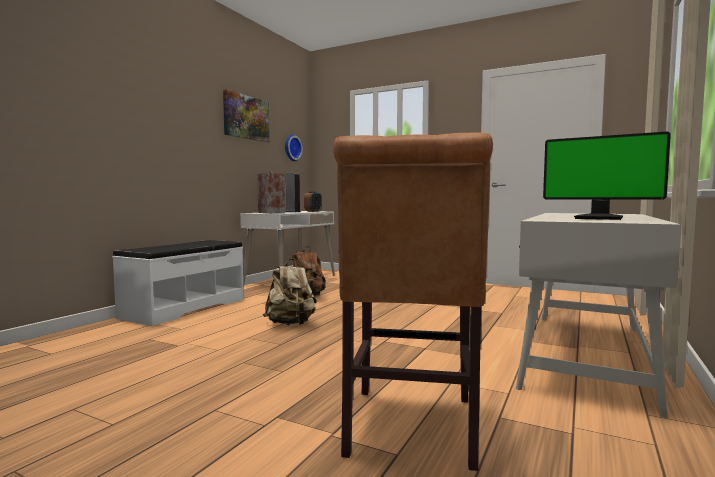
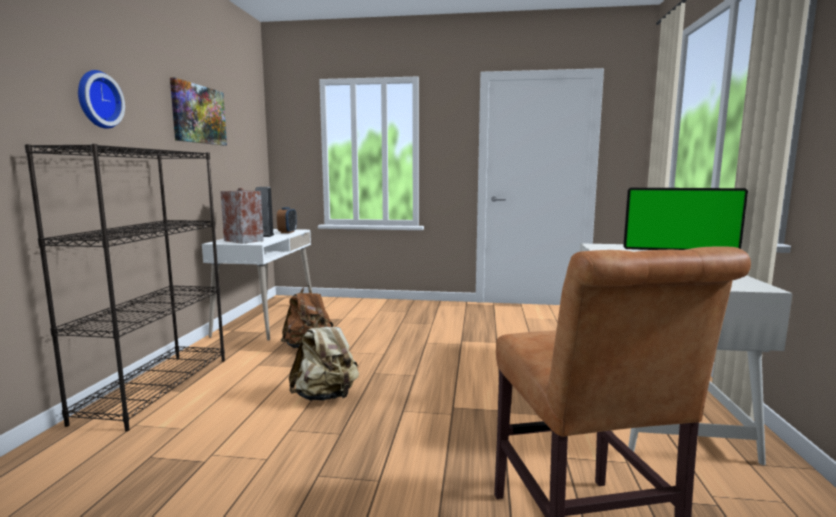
camera: 20 degrees left, 5 degrees up
white bench [112,240,244,326] -> black bookcase [25,144,225,431]
wall clock [285,134,303,161] -> wall clock moved to [78,70,125,129]

